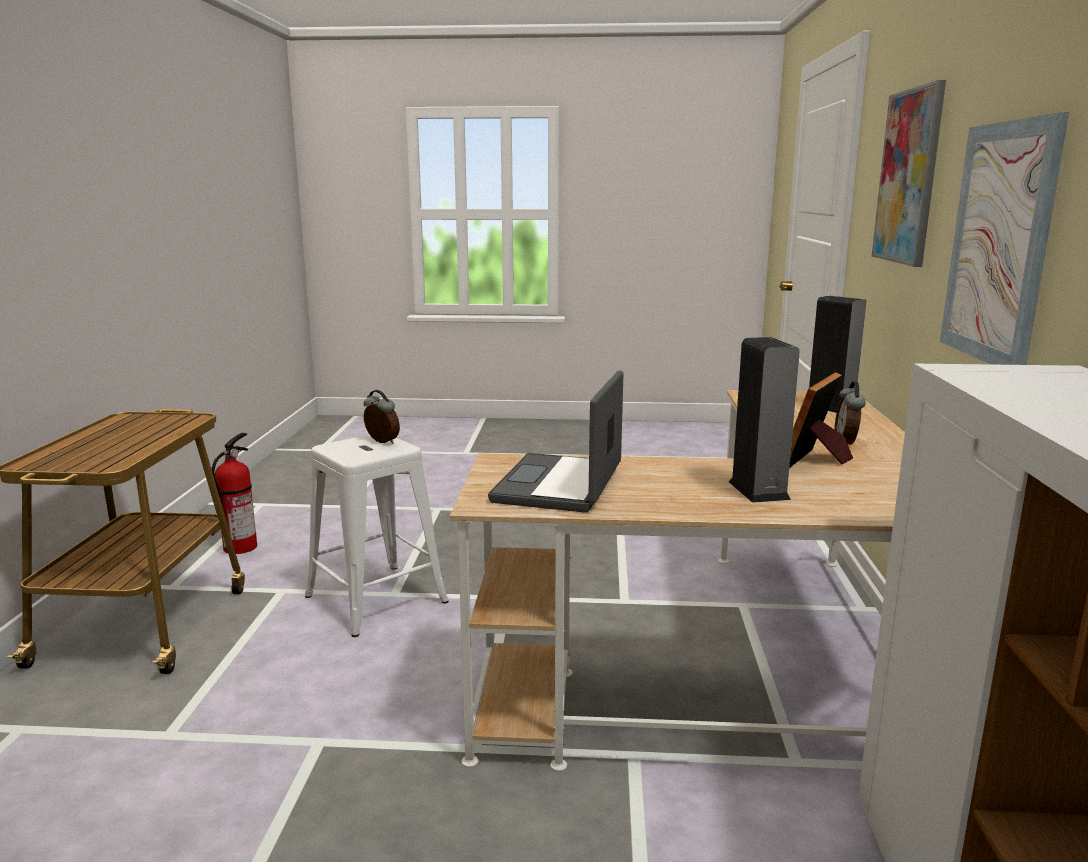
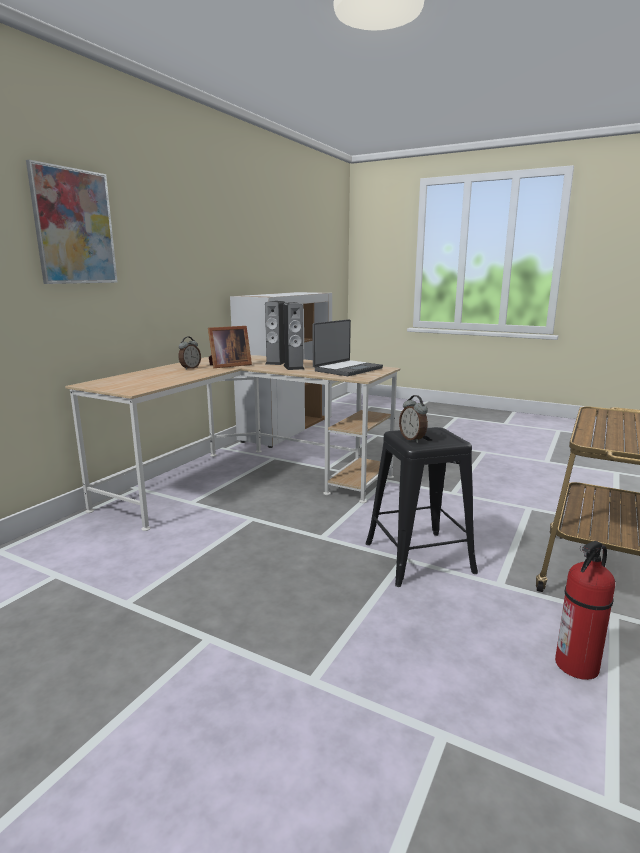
camera: 155 degrees left, 0 degrees up
white stool [305,435,449,637] -> black stool [366,427,478,587]
speaker [809,296,866,413] -> speaker moved to [284,302,304,370]
picture [940,112,1069,365] -> none

